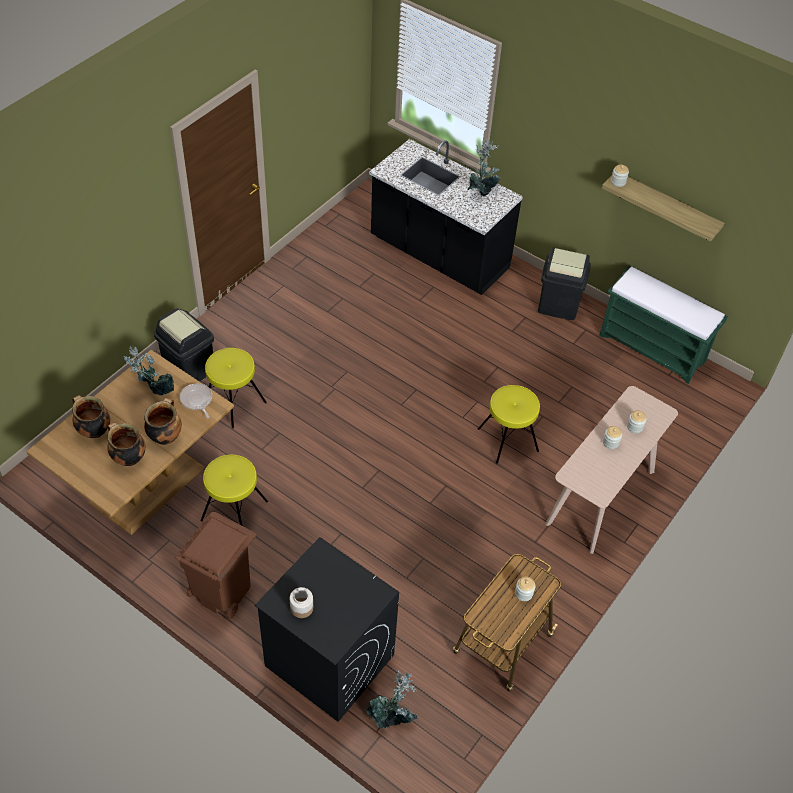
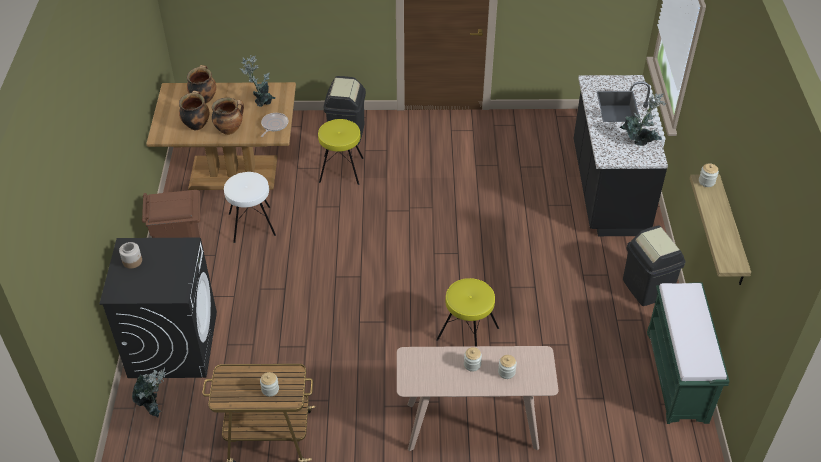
camera: 55 degrees right, 5 degrees down
yellow stool [200,455,268,526] -> white stool [224,172,276,243]

